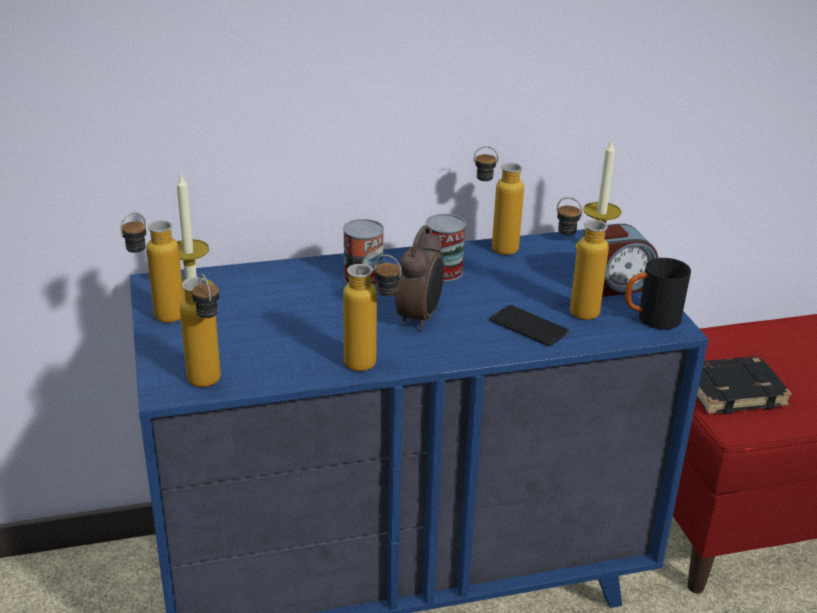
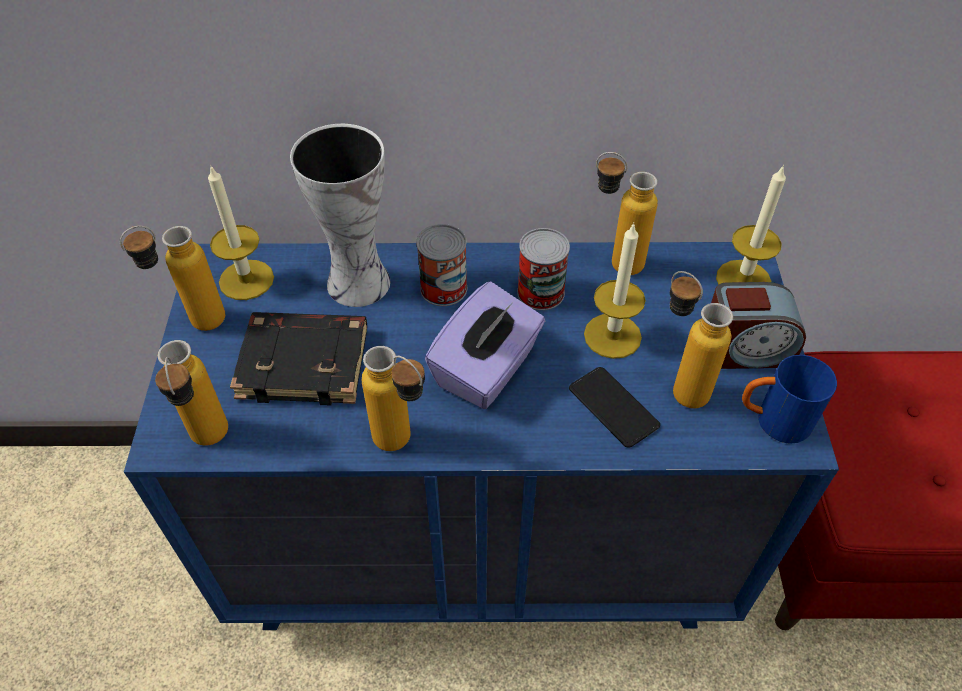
camera: 15 degrees right, 20 degrees up
alarm clock [396,225,444,331] -> purple tissue box [425,281,545,409]
black mug [625,258,691,330] -> blue mug [742,355,837,444]
black book [697,356,792,414] -> black book moved to [230,312,367,406]
none -> vase [290,124,390,307]
none -> candle [584,223,646,359]

